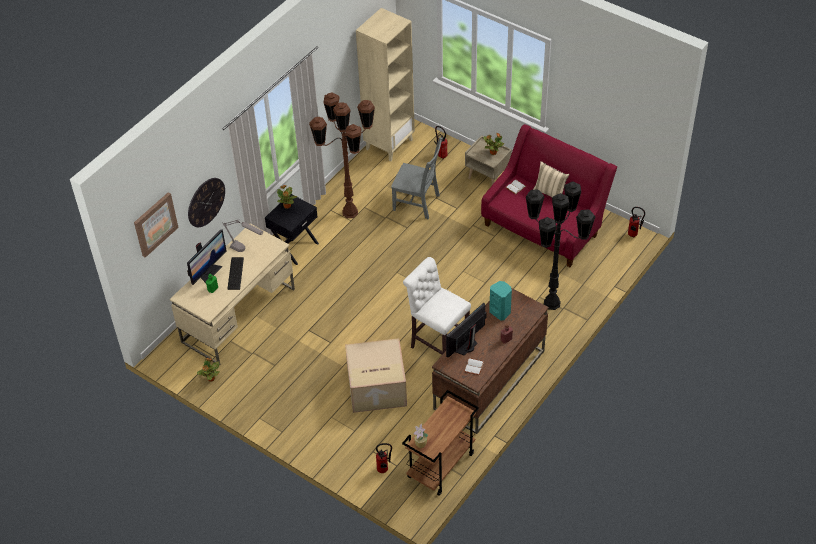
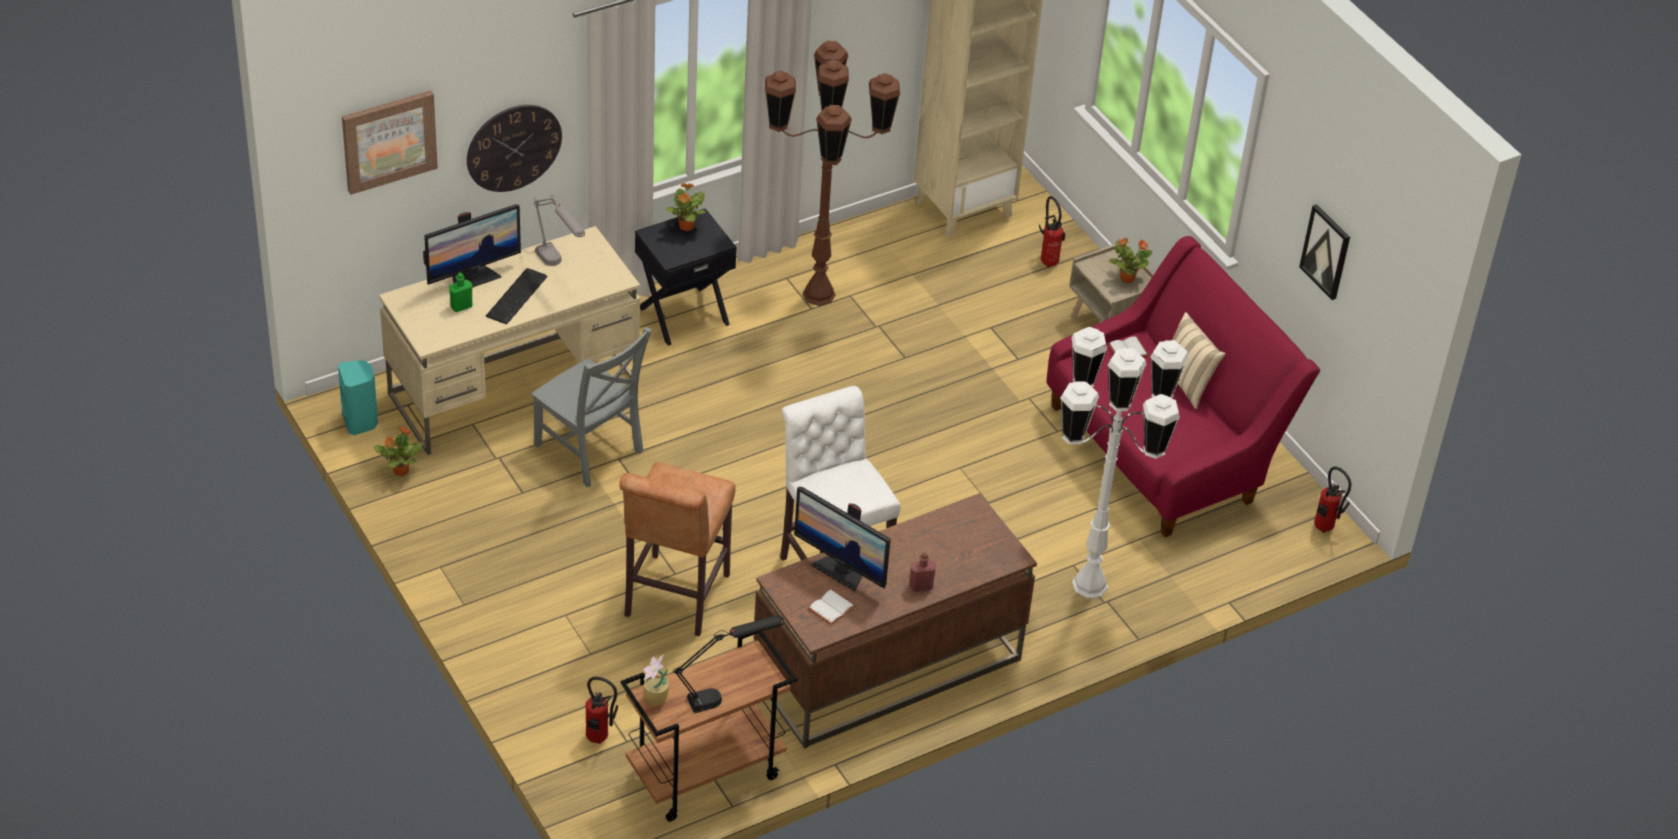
camera: 20 degrees right, 5 degrees down
cardboard box [345,338,407,413] -> brown stool [619,462,736,636]
grey chair [391,137,443,219] -> grey chair moved to [531,327,652,487]
monitor [446,303,487,357] -> monitor turned 120 degrees counterclockwise [794,487,891,591]
turquoise speaker [489,281,512,321] -> turquoise speaker moved to [338,360,378,435]
black floor lamp [525,182,596,310] -> white floor lamp [1060,327,1189,598]
none -> black table lamp [673,615,784,714]
none -> picture [1299,204,1350,300]

